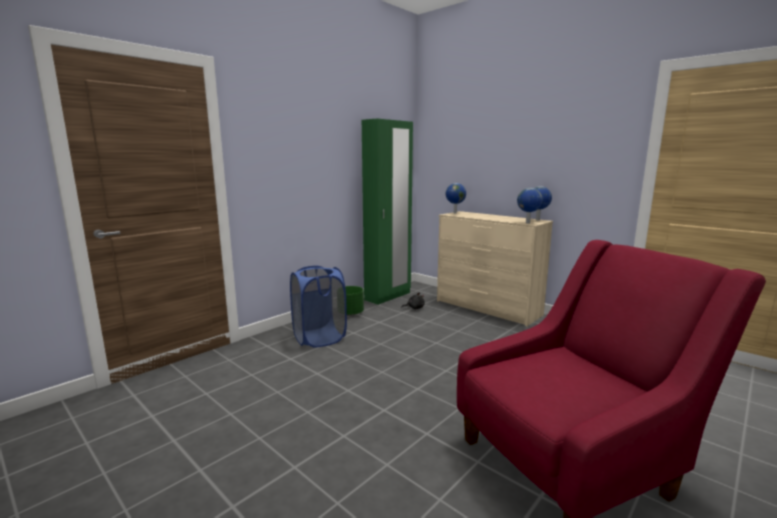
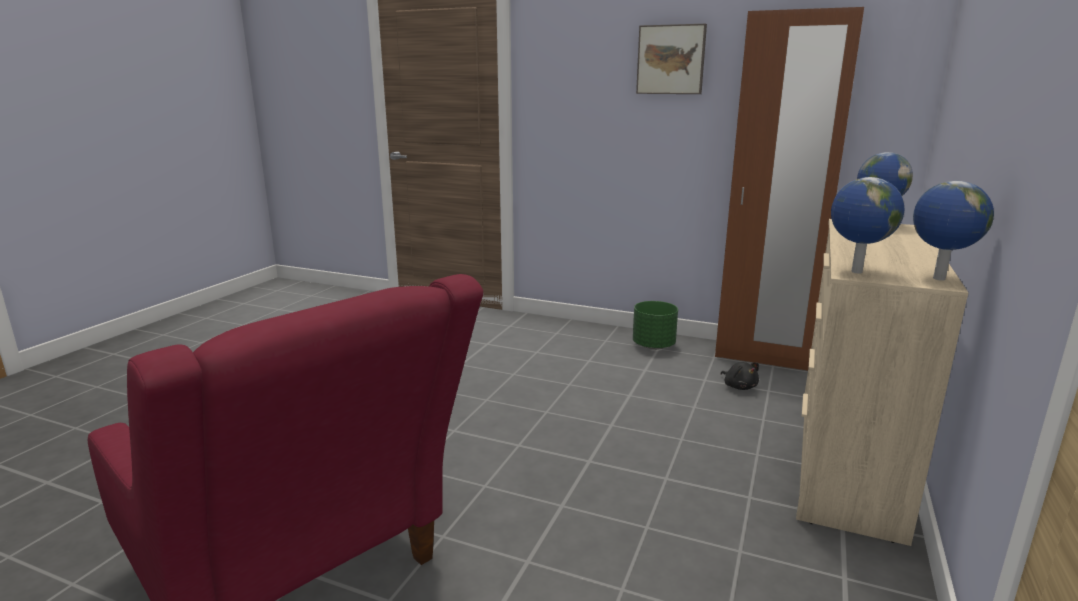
camera: 70 degrees right, 5 degrees up
blue laundry basket [290,266,347,348] -> none
green wardrobe [362,119,413,305] -> brown wardrobe [715,7,864,371]
none -> picture [636,24,707,94]

